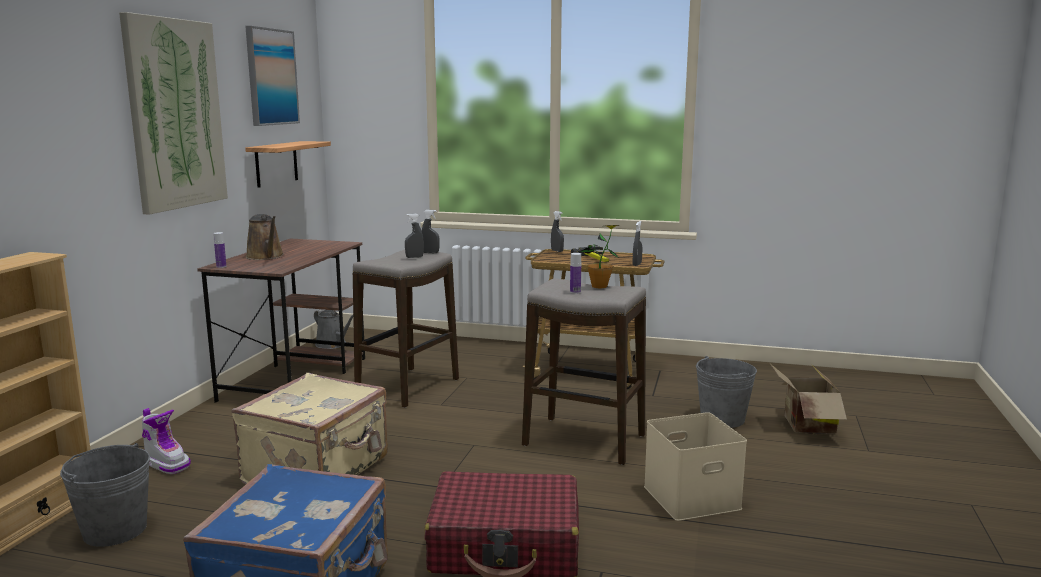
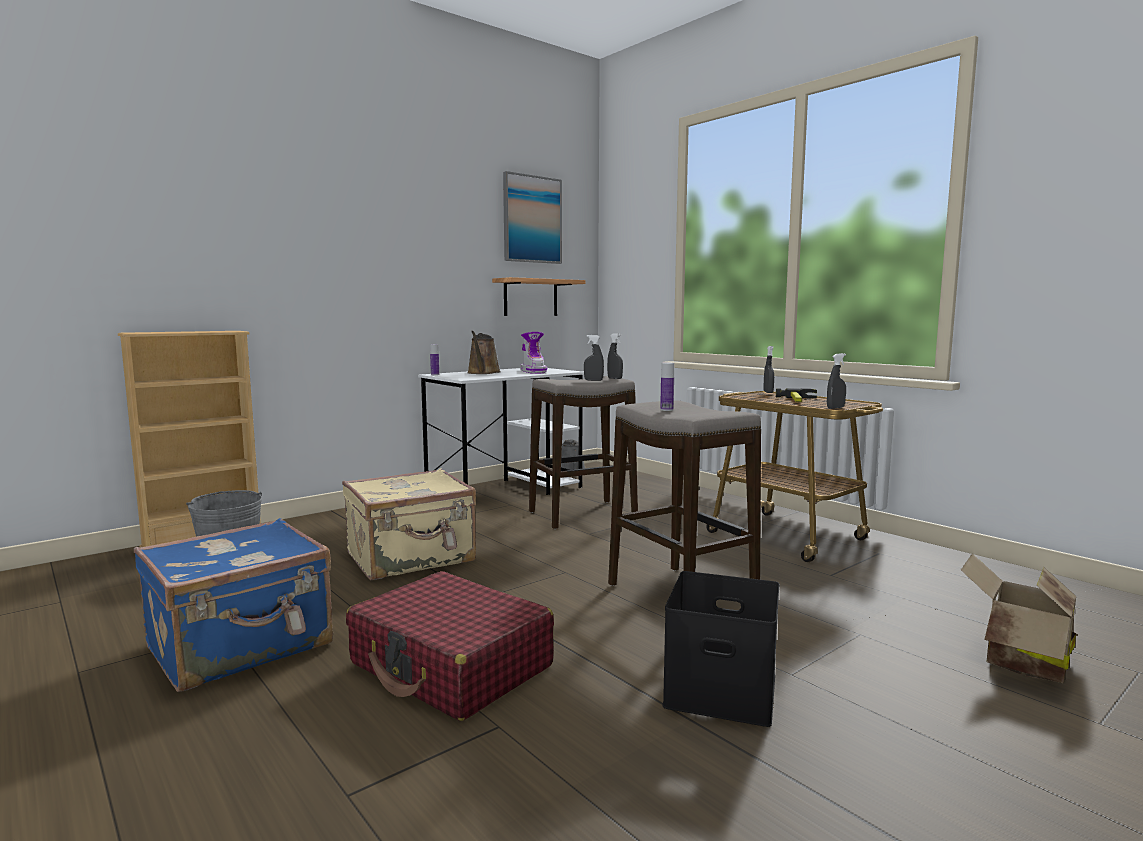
camera: 35 degrees right, 5 degrees down
picture [119,12,228,215] -> none
boot [142,408,191,474] -> boot moved to [520,332,547,374]
brown desk [197,238,365,402] -> white desk [418,368,584,495]
potted plant [580,225,619,288] -> none
beige storage box [644,412,747,521] -> black storage box [662,571,779,727]
grey bucket [696,356,757,428] -> none

